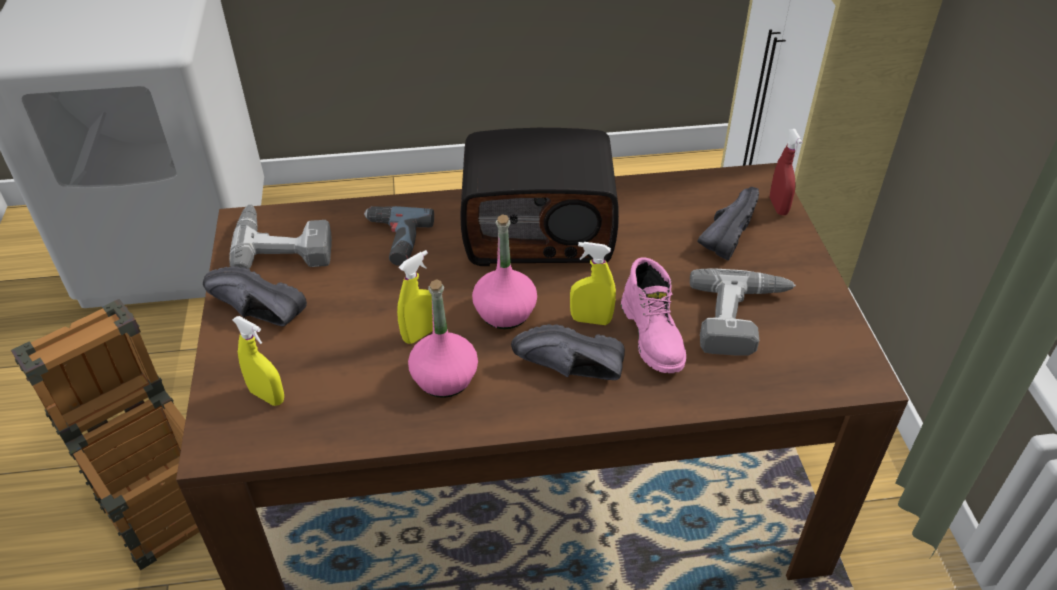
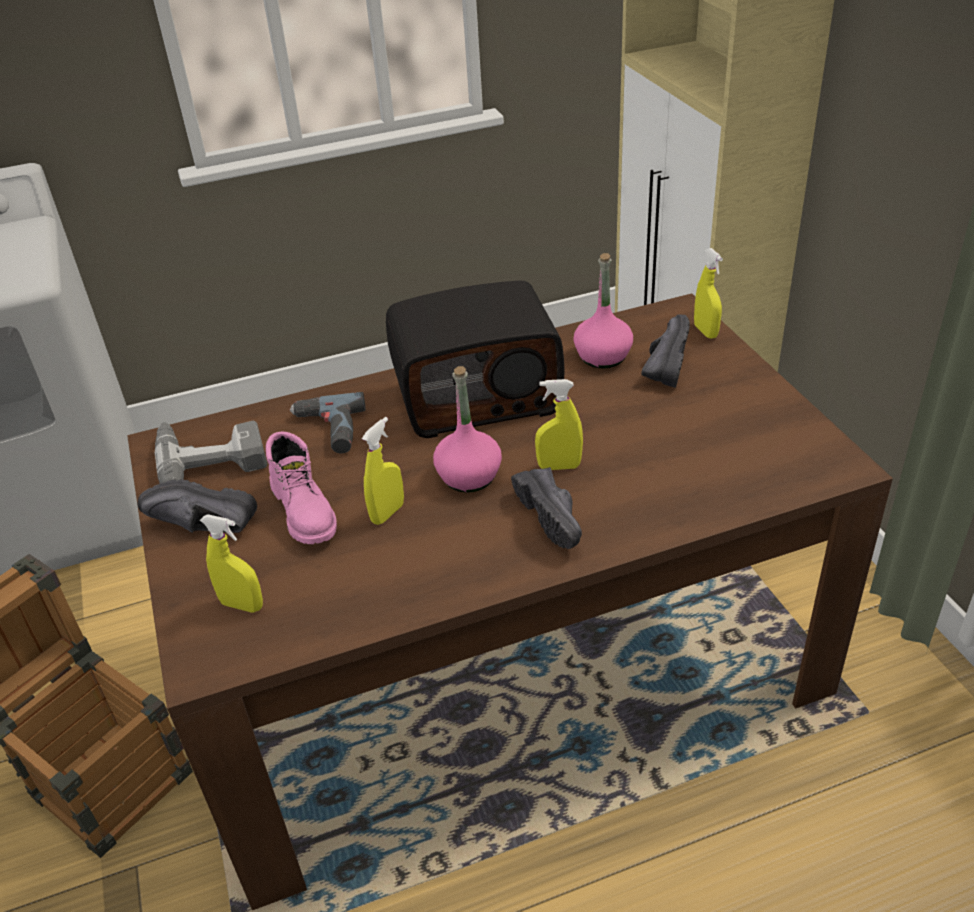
camera: 10 degrees left, 5 degrees down
pink bottle [408,279,478,398] -> pink bottle moved to [573,253,633,368]
black shoe [511,324,625,380] -> black shoe turned 105 degrees counterclockwise [511,467,582,549]
pink boot [621,258,686,373] -> pink boot moved to [266,432,337,544]
power drill [690,268,796,356] -> none
red spray bottle [770,129,803,215] -> yellow spray bottle [694,248,723,339]

